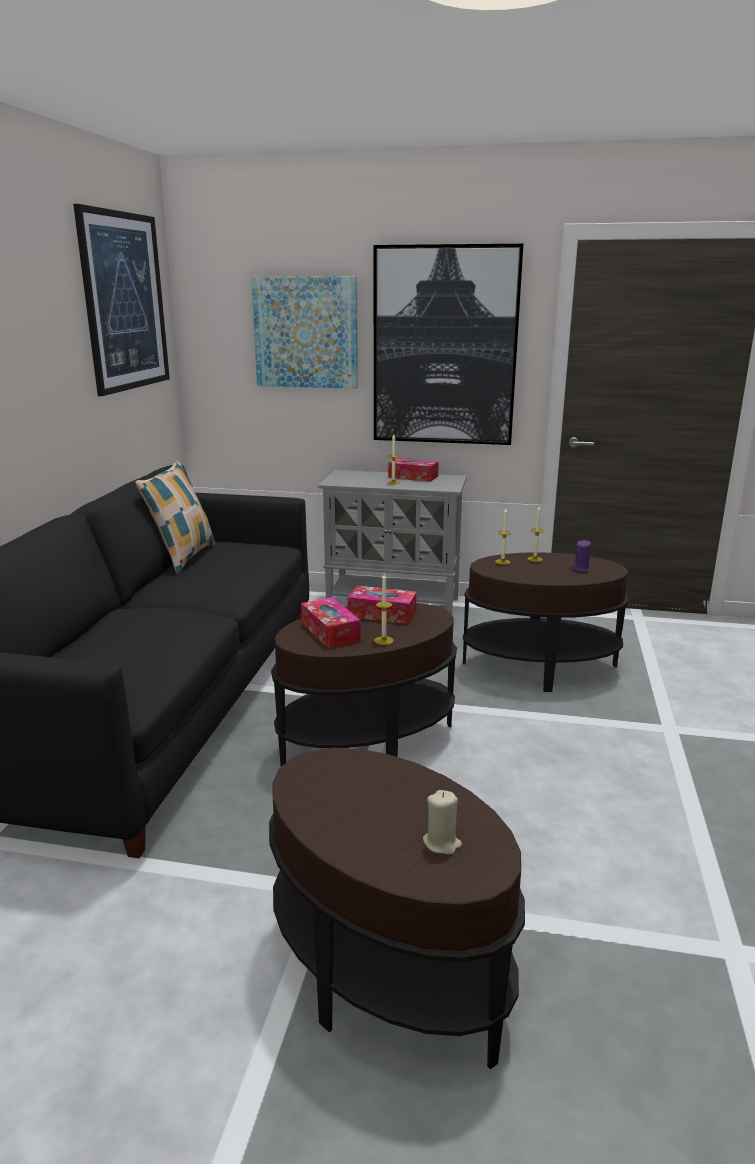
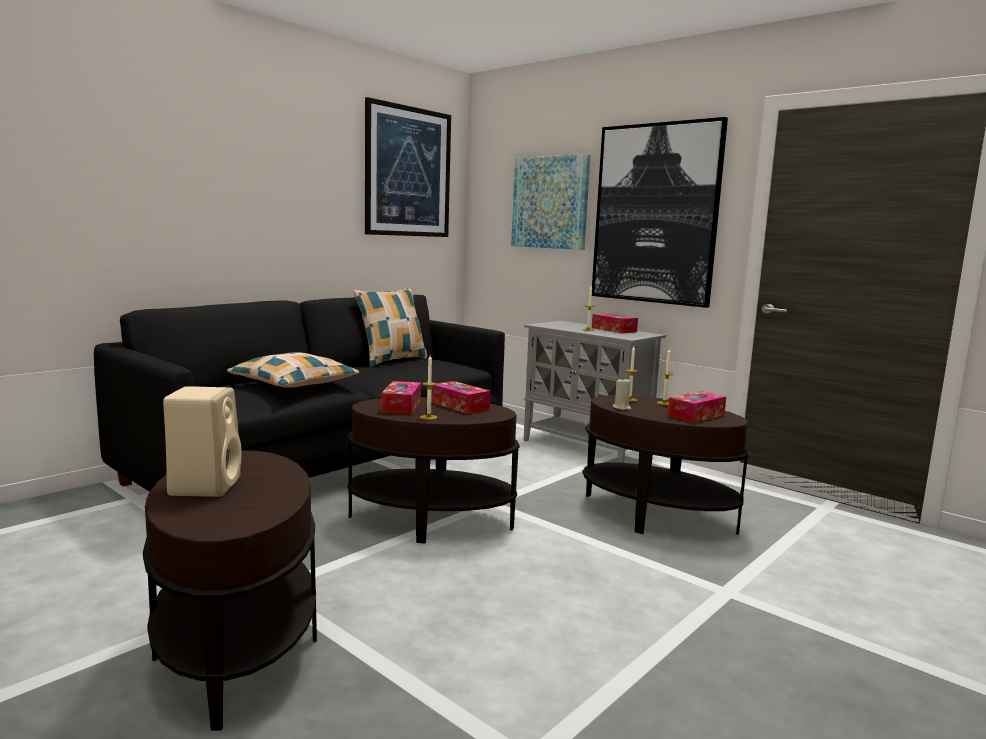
camera: 30 degrees right, 10 degrees down
beige candle [423,790,462,855] -> beige candle moved to [613,379,631,410]
purple candle [572,540,591,572] -> tissue box [667,391,726,423]
none -> beige speaker [163,386,242,497]
none -> pillow [227,352,359,388]

